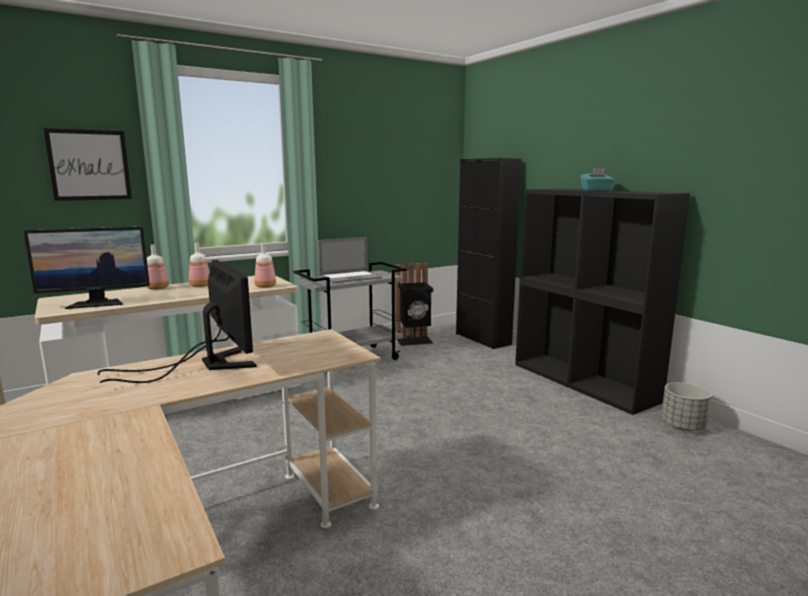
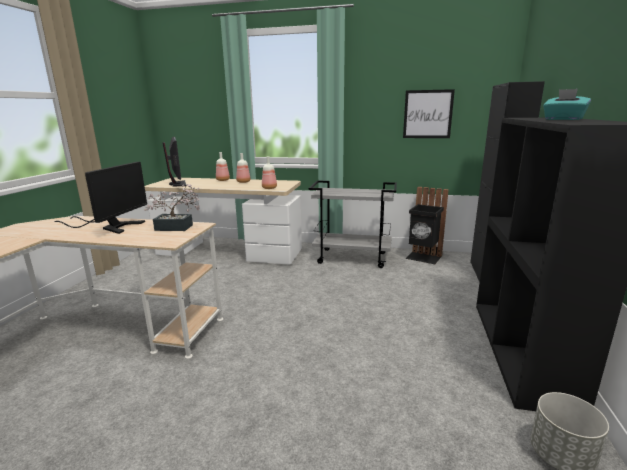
camera: 45 degrees right, 5 degrees up
monitor [23,227,150,309] -> monitor turned 135 degrees counterclockwise [162,137,186,186]
picture [43,128,132,201] -> picture moved to [403,89,455,138]
laptop [318,237,382,284] -> none
none -> potted plant [144,184,200,231]

